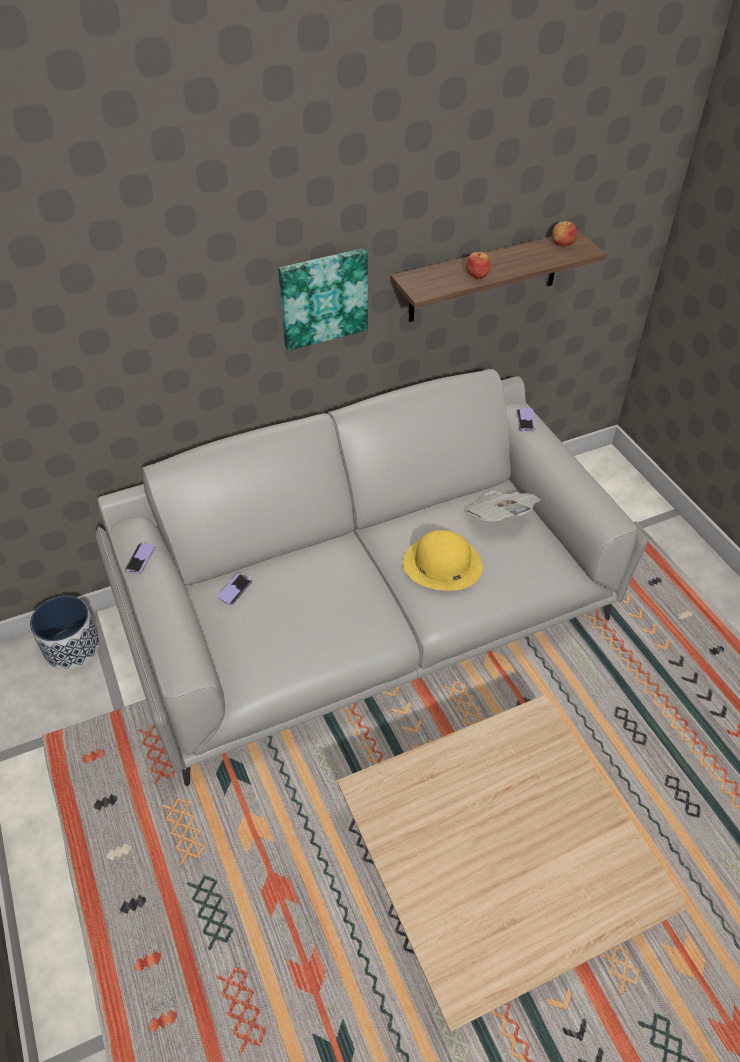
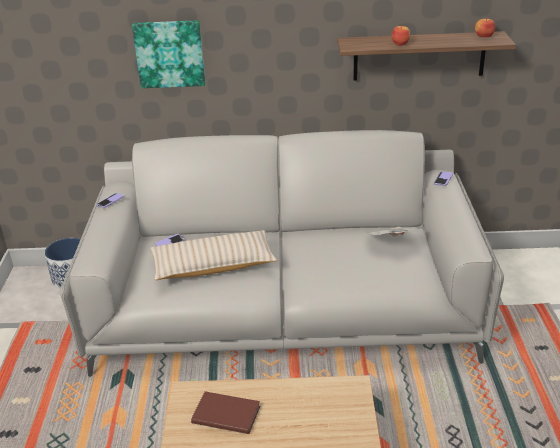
camera: 25 degrees right, 15 degrees down
picture [278,248,368,351] -> picture moved to [132,20,205,88]
yellow hat [403,530,483,591] -> none
none -> beige pillow [150,230,277,280]
none -> brown book [191,391,260,434]

